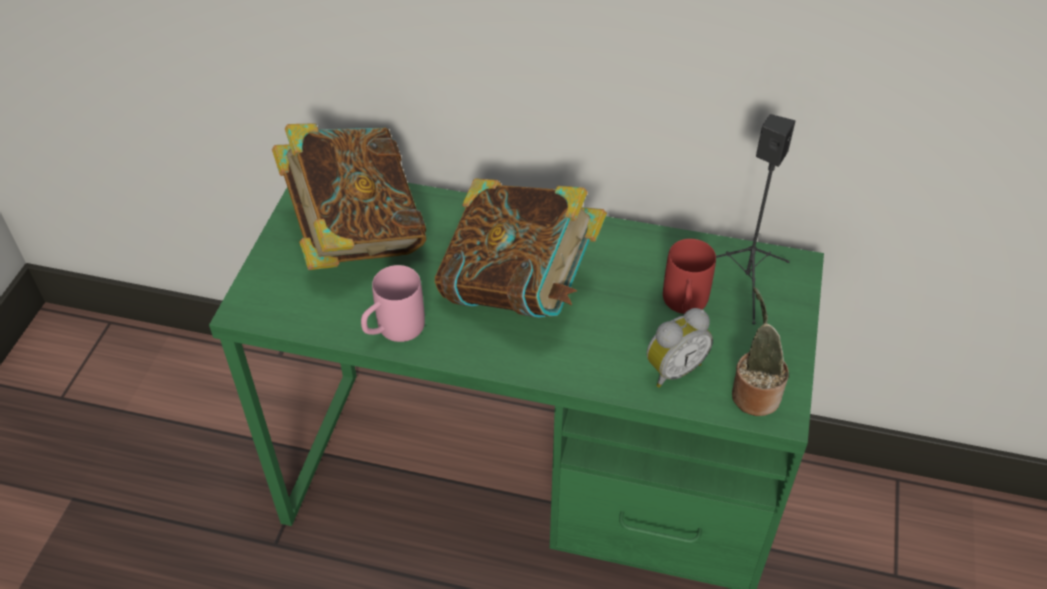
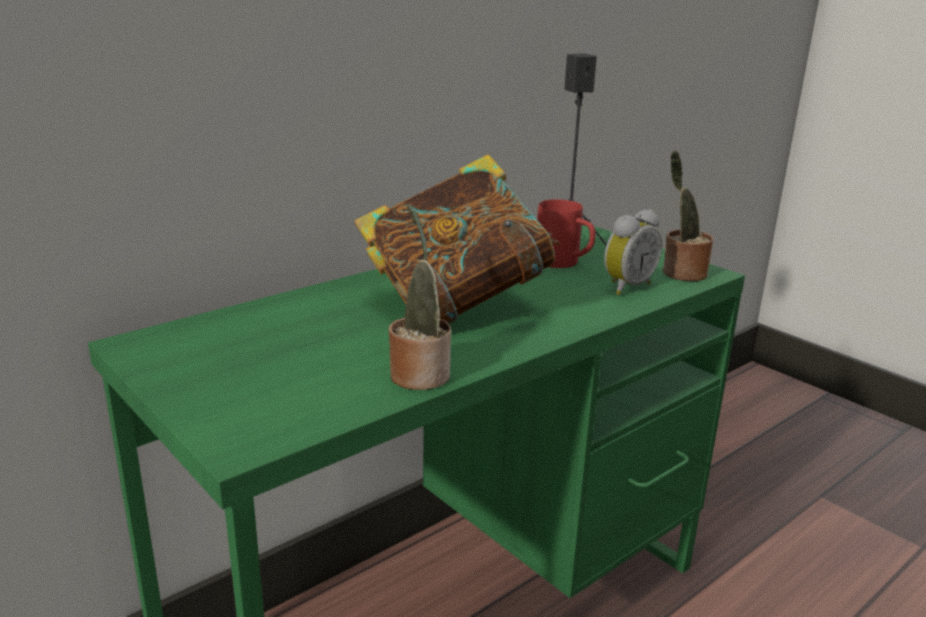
camera: 55 degrees left, 25 degrees down
book [272,123,426,270] -> none
pink mug [361,265,425,342] -> potted plant [389,204,451,390]
alarm clock [647,308,713,388] -> alarm clock turned 45 degrees clockwise [604,209,662,295]

